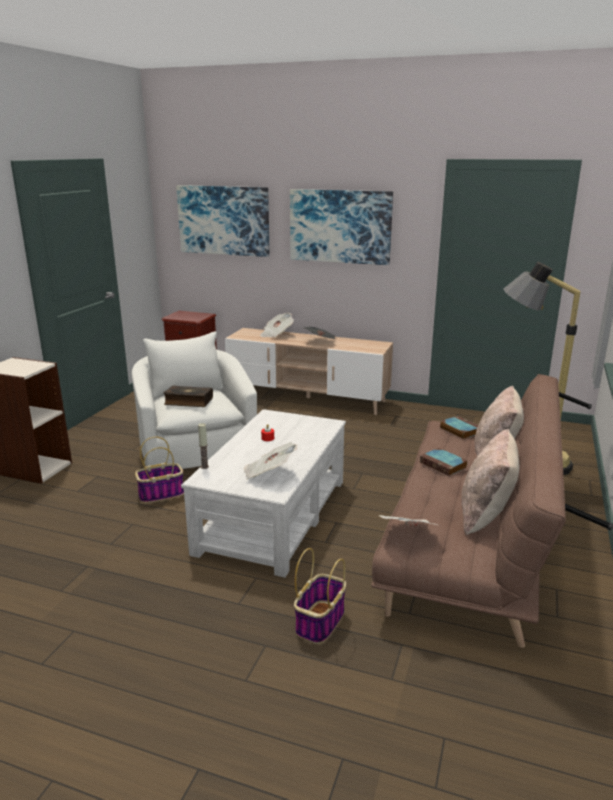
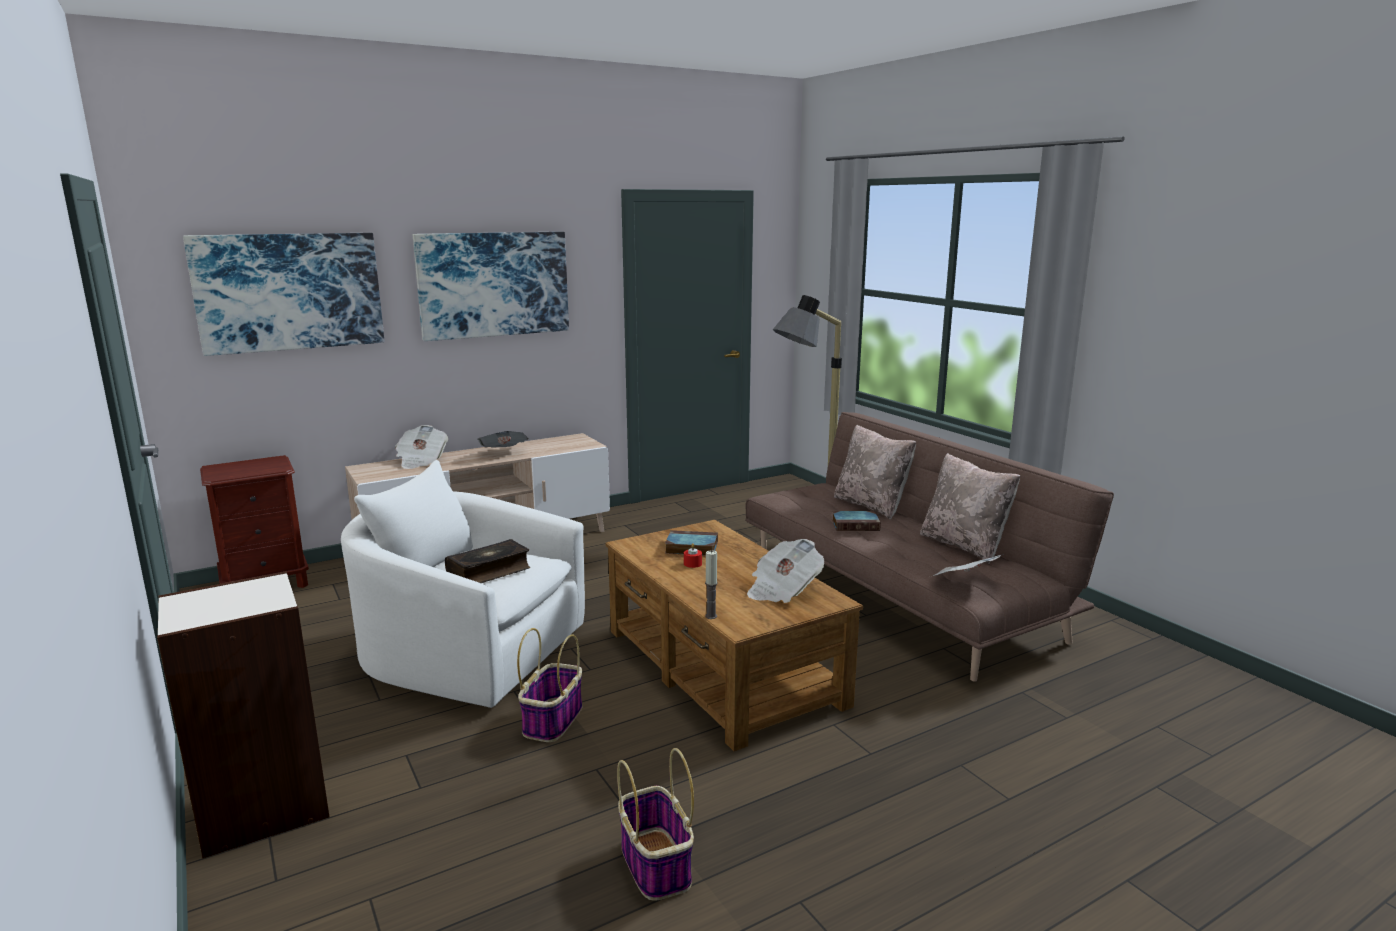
camera: 50 degrees left, 5 degrees down
white coffee table [181,409,346,578] -> brown coffee table [606,520,863,751]
basket [294,548,346,644] -> basket moved to [617,748,694,900]
book [440,416,478,439] -> book moved to [665,530,718,556]

